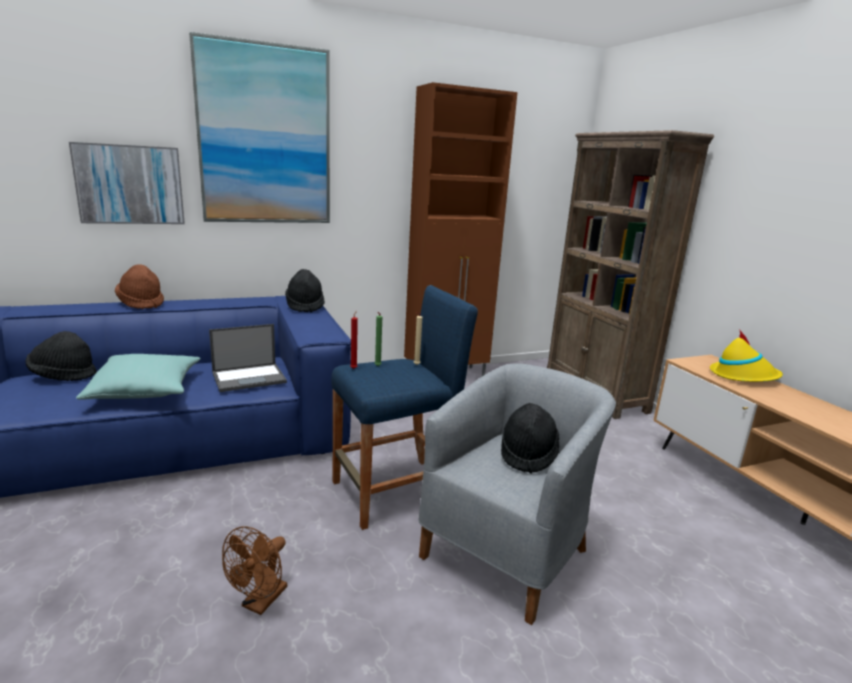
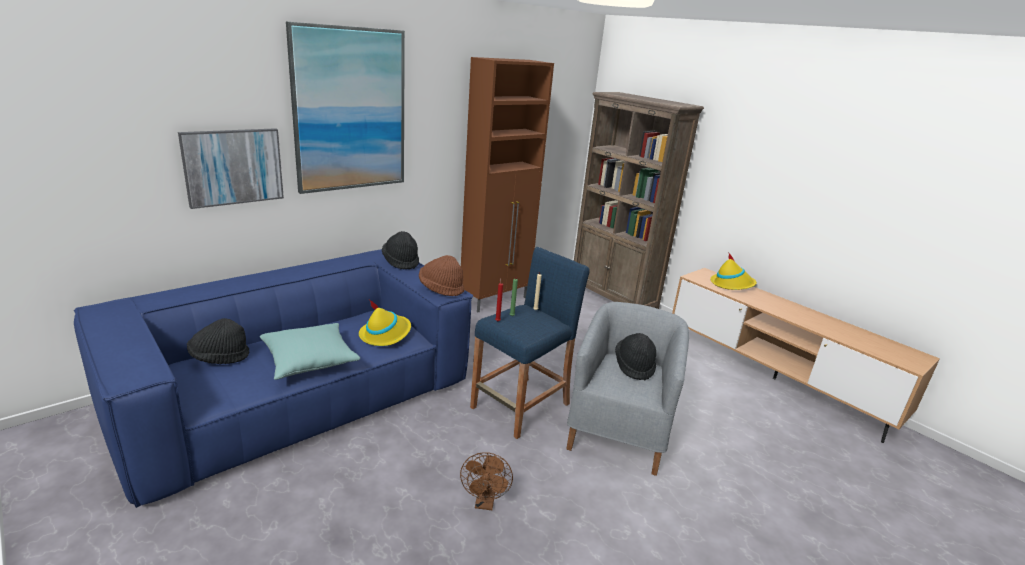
camera: 20 degrees left, 5 degrees up
brown hat [115,264,164,309] -> brown hat moved to [419,255,465,296]
laptop [209,324,287,392] -> yellow hat [359,300,411,346]

